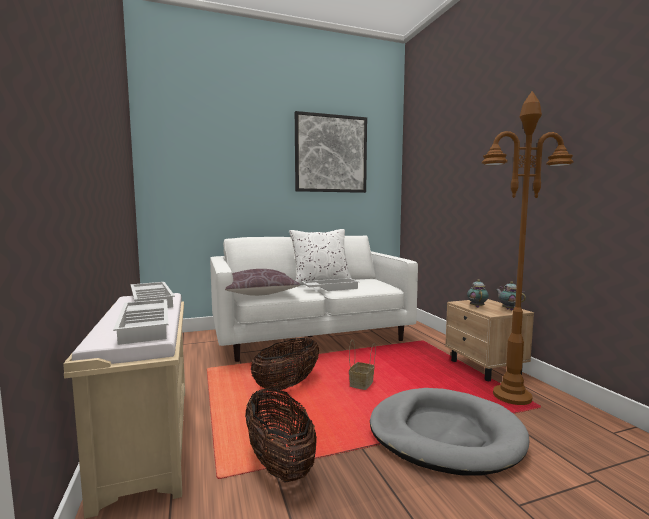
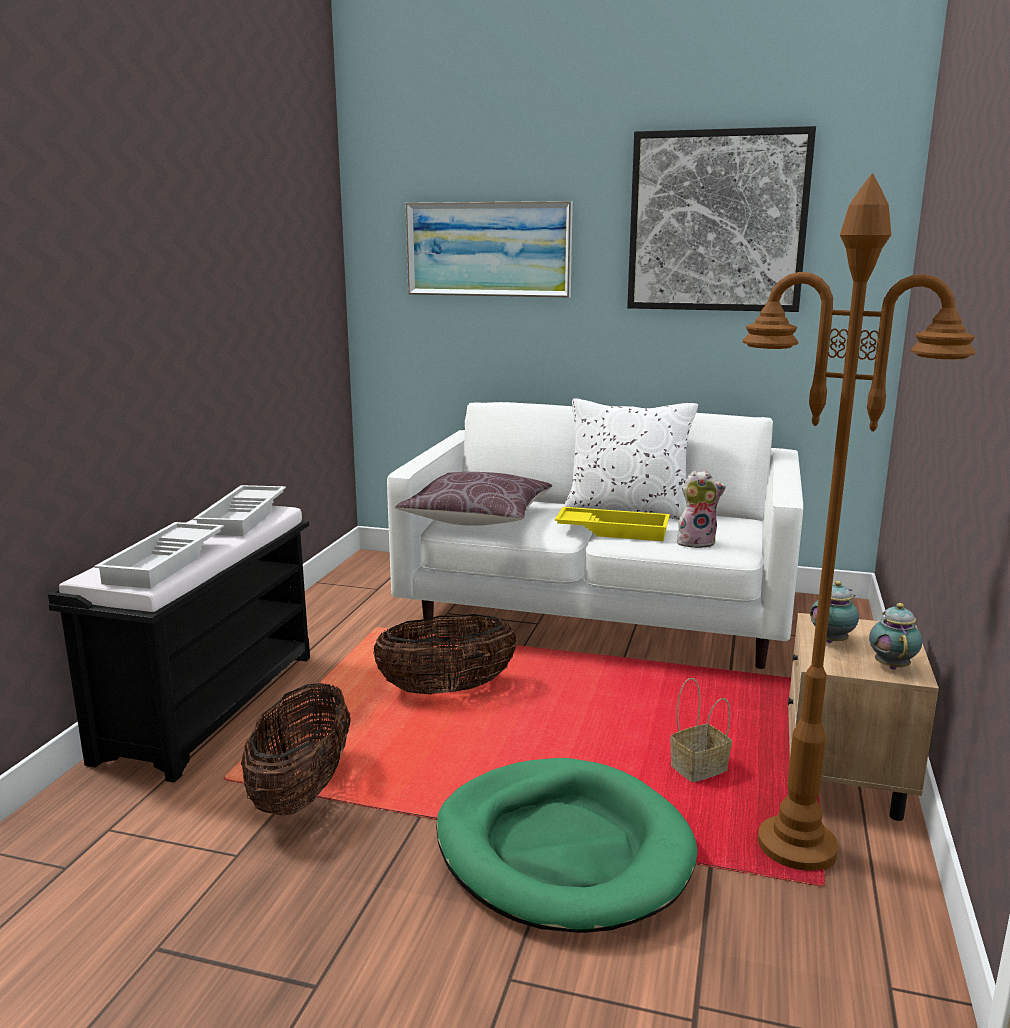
camera: 35 degrees right, 10 degrees up
beige bench [63,293,185,519] -> black bench [48,506,310,783]
white tray [301,278,359,291] -> yellow tray [555,507,670,541]
basket [349,339,376,390] -> basket moved to [670,678,732,782]
grey dog bed [370,388,529,476] -> green dog bed [436,758,698,933]
none -> picture [405,201,573,298]
none -> plush toy [677,470,726,548]

